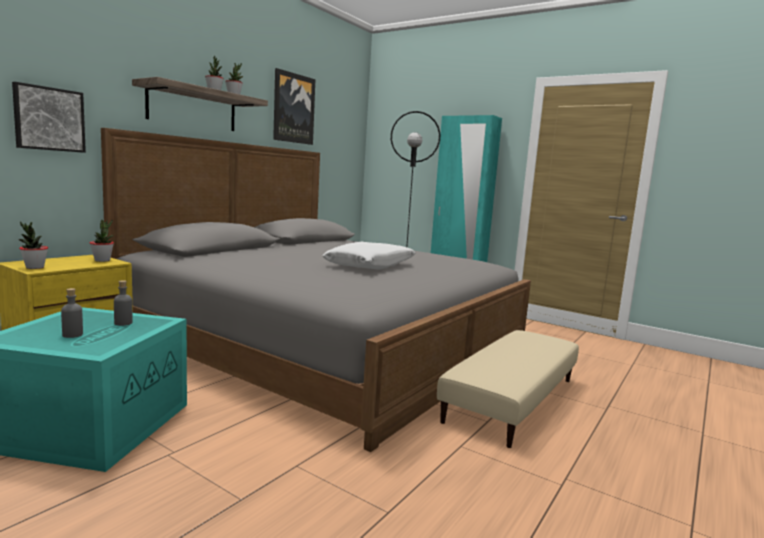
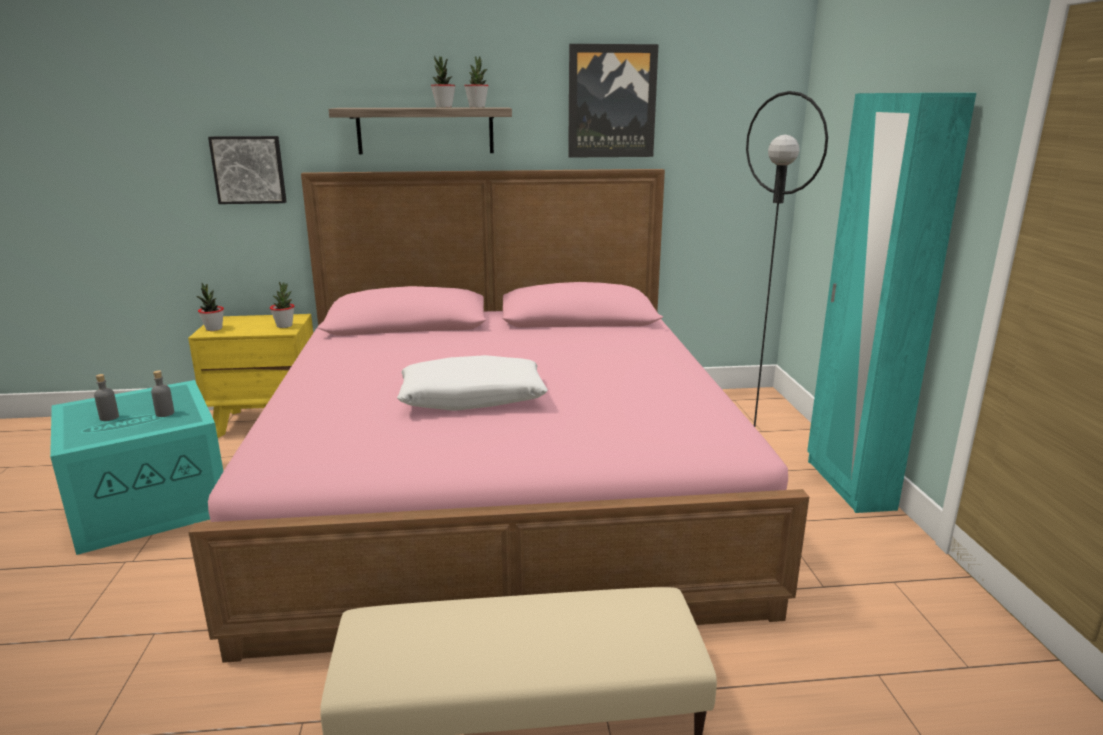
camera: 50 degrees right, 10 degrees up
grey bed [101,128,531,452] -> pink bed [188,169,809,663]

